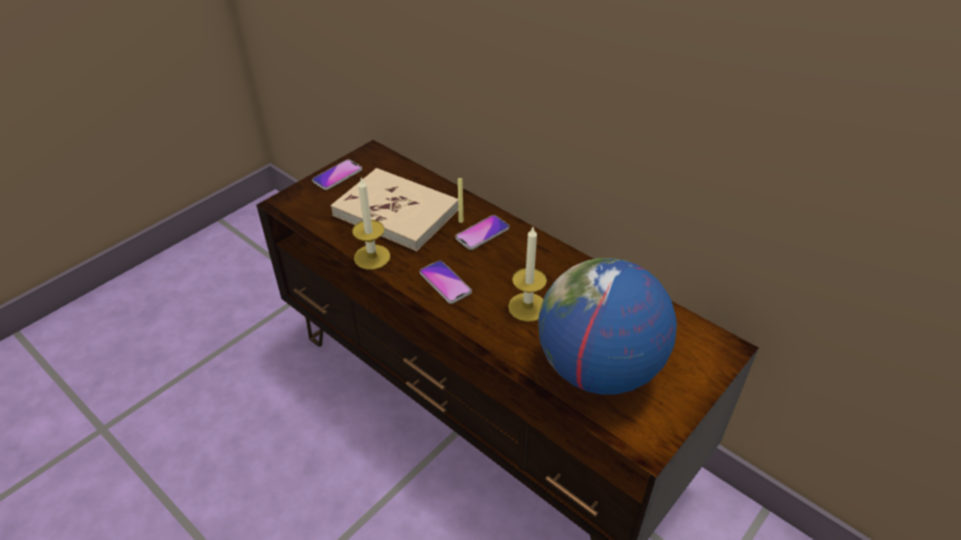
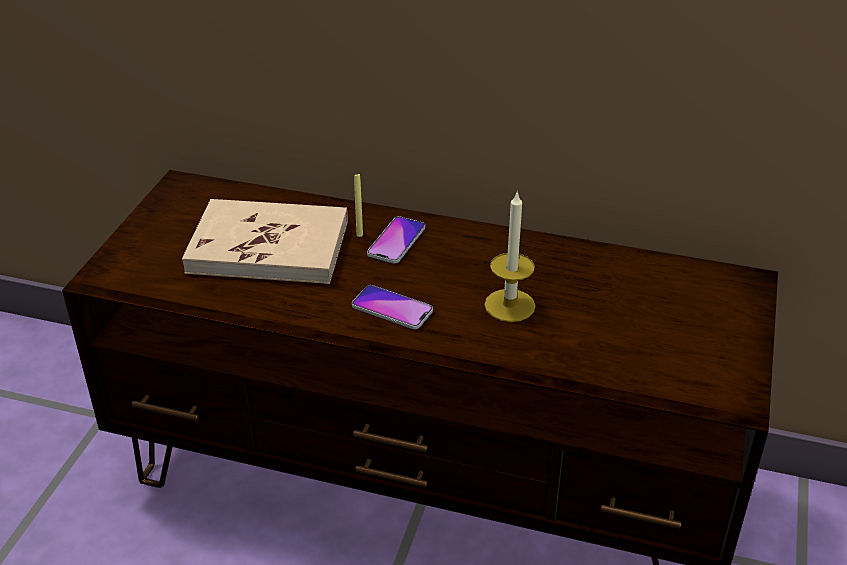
camera: 25 degrees left, 5 degrees down
phone [312,159,362,190] -> none
candle [352,178,390,270] -> none
globe [538,258,677,395] -> none

